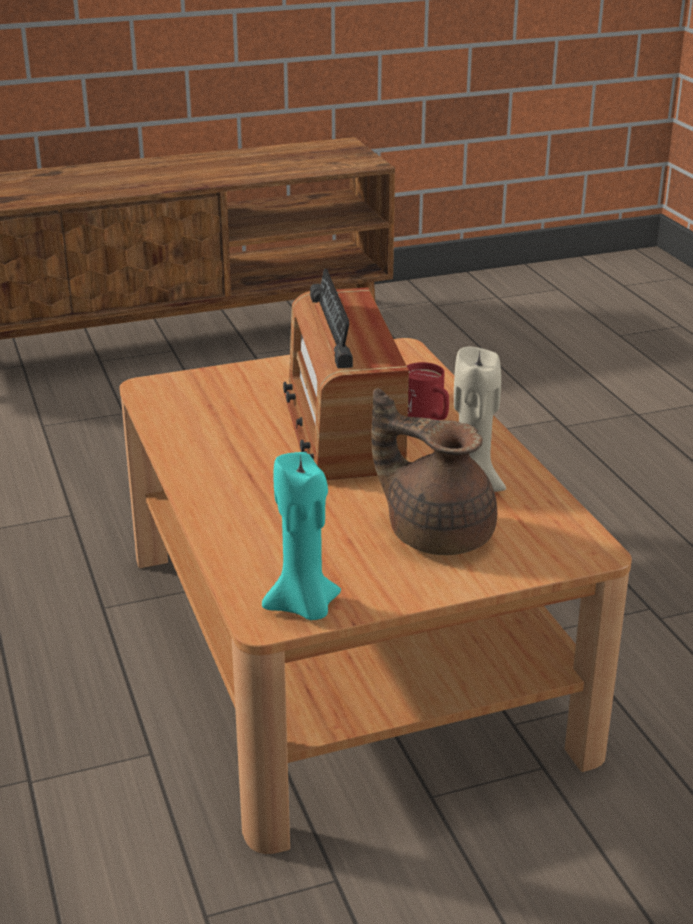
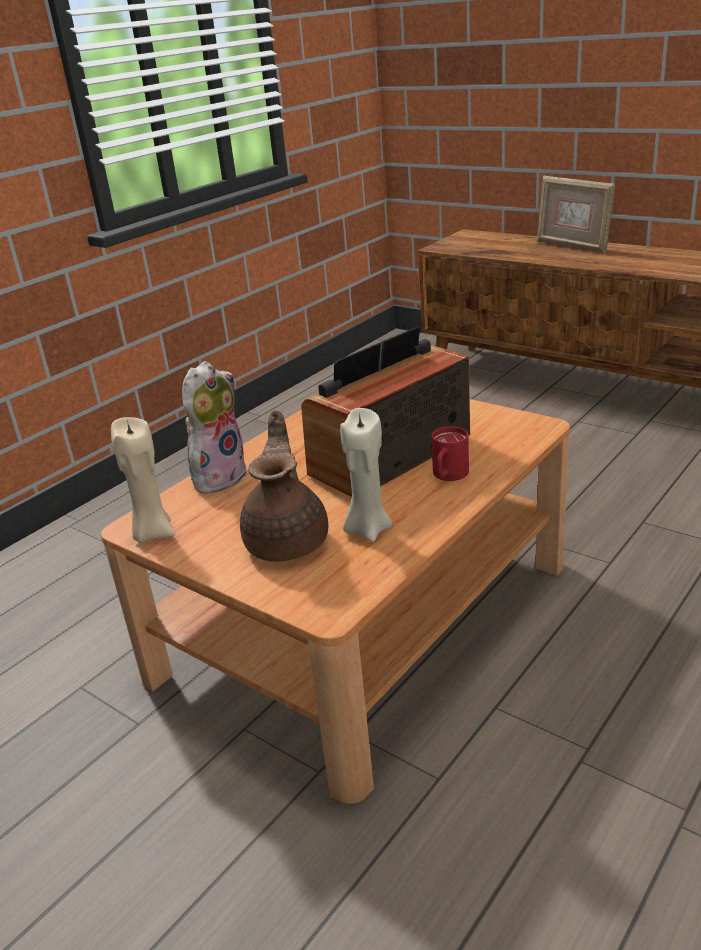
camera: 60 degrees right, 0 degrees up
turquoise candle [262,452,341,620] -> beige candle [111,417,175,543]
none -> plush toy [182,361,248,494]
none -> picture frame [537,176,615,254]

